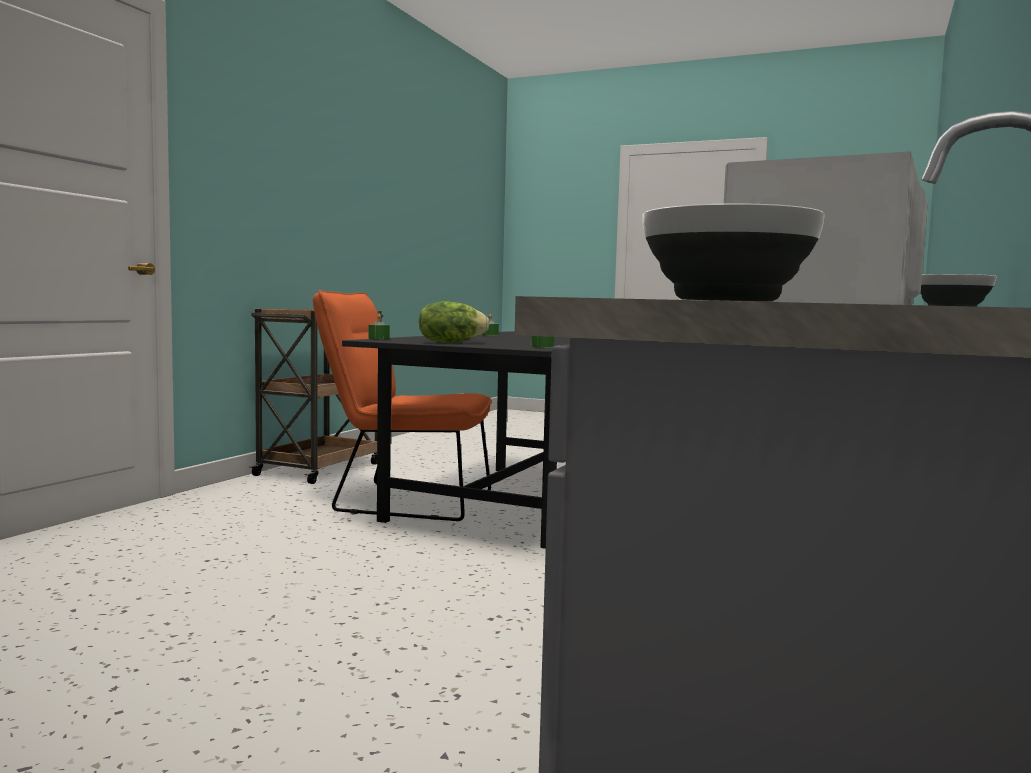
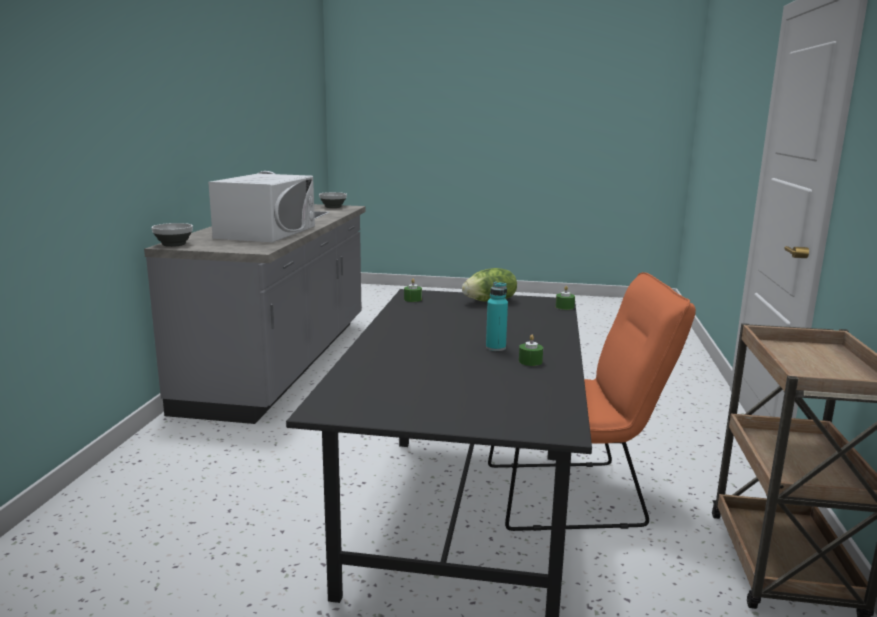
camera: 165 degrees right, 10 degrees up
none -> turquoise bottle [486,282,508,351]

